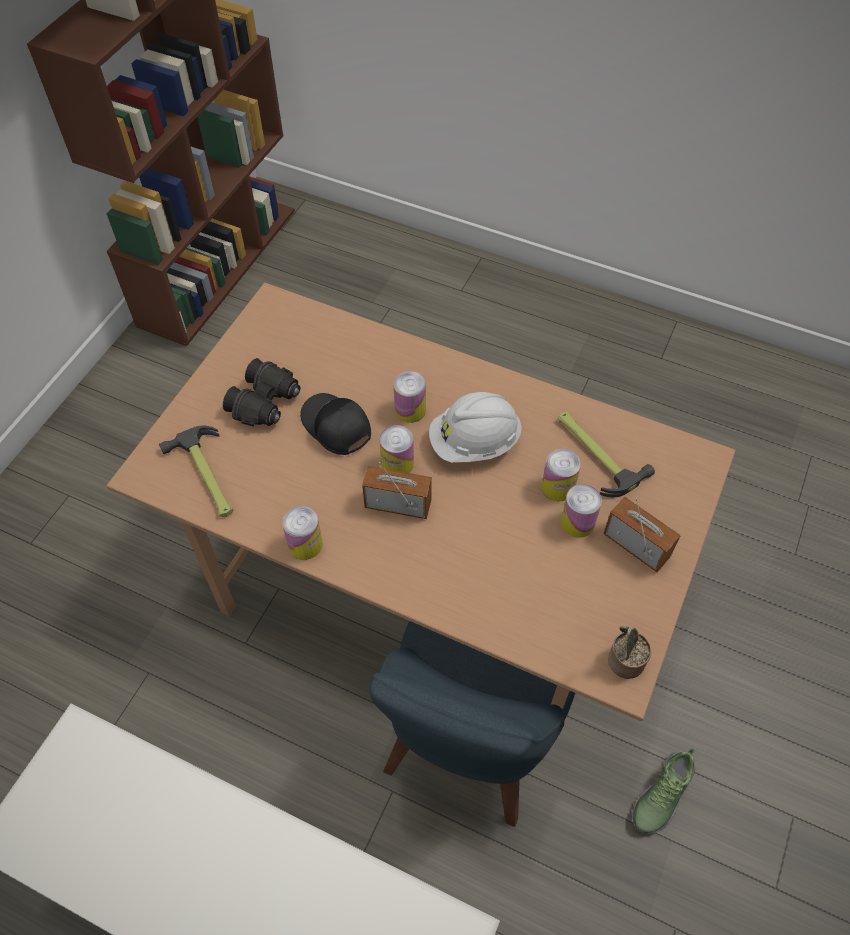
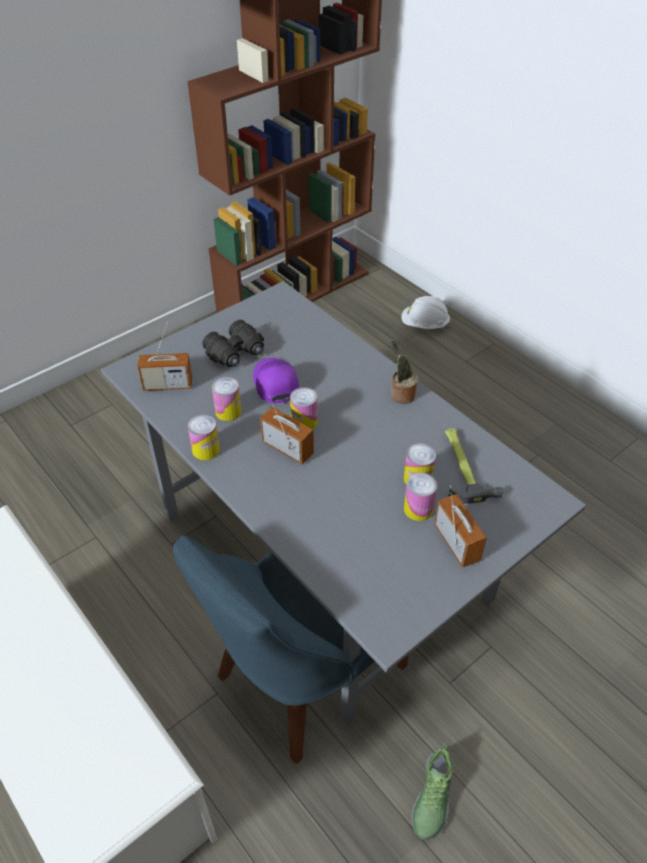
camera: 25 degrees right, 10 degrees down
brown dining table [107,283,736,760] -> grey dining table [101,281,586,724]
hammer [159,426,233,517] -> radio [137,322,192,391]
black cap [300,393,371,455] -> purple cap [253,358,299,403]
can [394,371,426,423] -> can moved to [212,377,242,421]
white hard hat [429,392,522,463] -> white hard hat moved to [401,296,450,329]
potted plant [608,626,651,679] -> potted plant moved to [391,340,418,404]
shoe [632,748,695,834] -> shoe turned 45 degrees counterclockwise [411,743,454,840]

